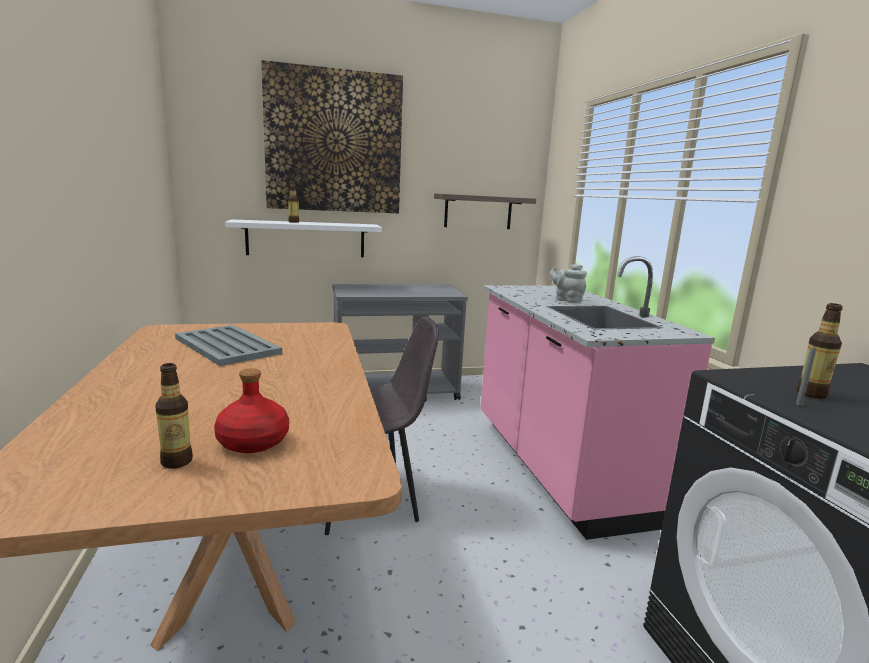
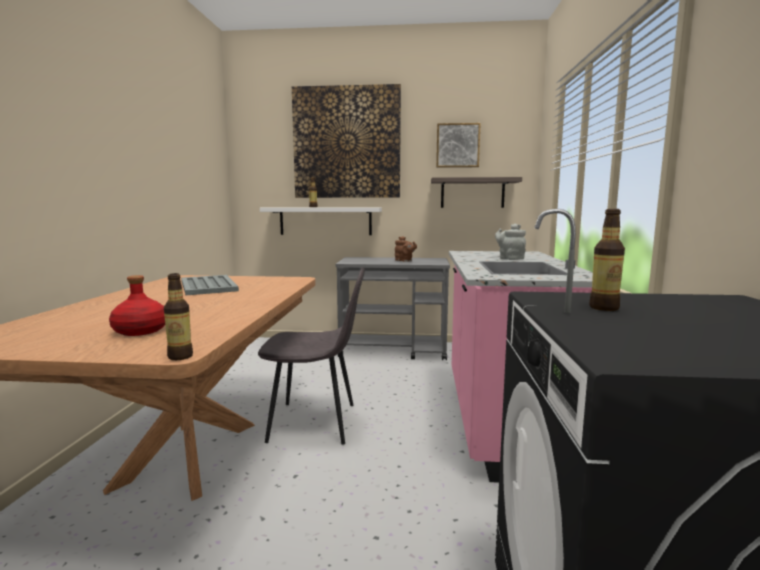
camera: 20 degrees right, 5 degrees down
bottle [155,363,193,469] -> bottle moved to [164,273,193,360]
none -> brown teapot [395,236,417,261]
none -> picture [436,123,481,168]

